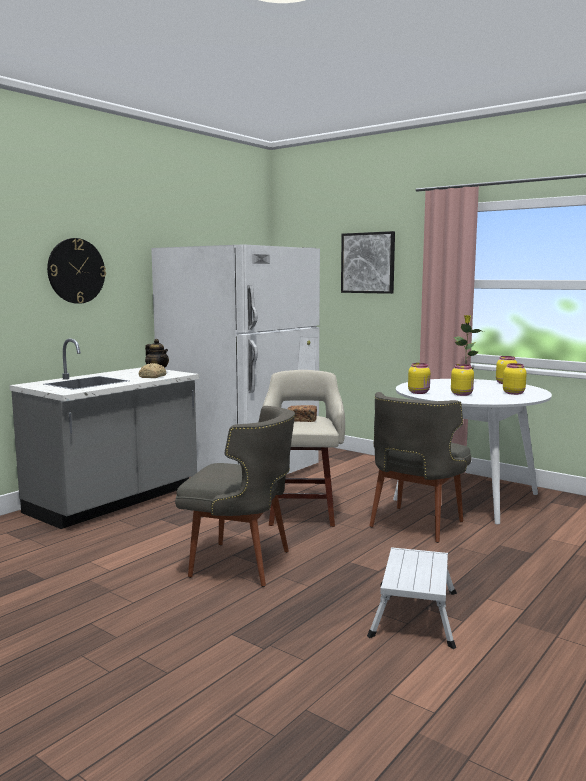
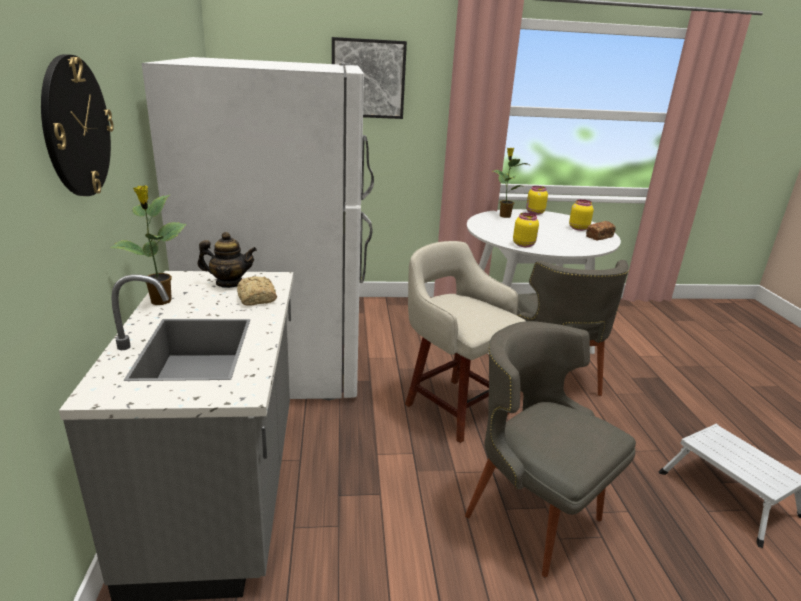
camera: 45 degrees left, 15 degrees up
grey chair [175,406,295,587] -> grey chair turned 105 degrees counterclockwise [465,321,636,578]
bread [288,405,317,422] -> bread moved to [586,221,616,241]
yellow jar [451,364,474,396] -> none
none -> potted plant [110,186,186,305]

